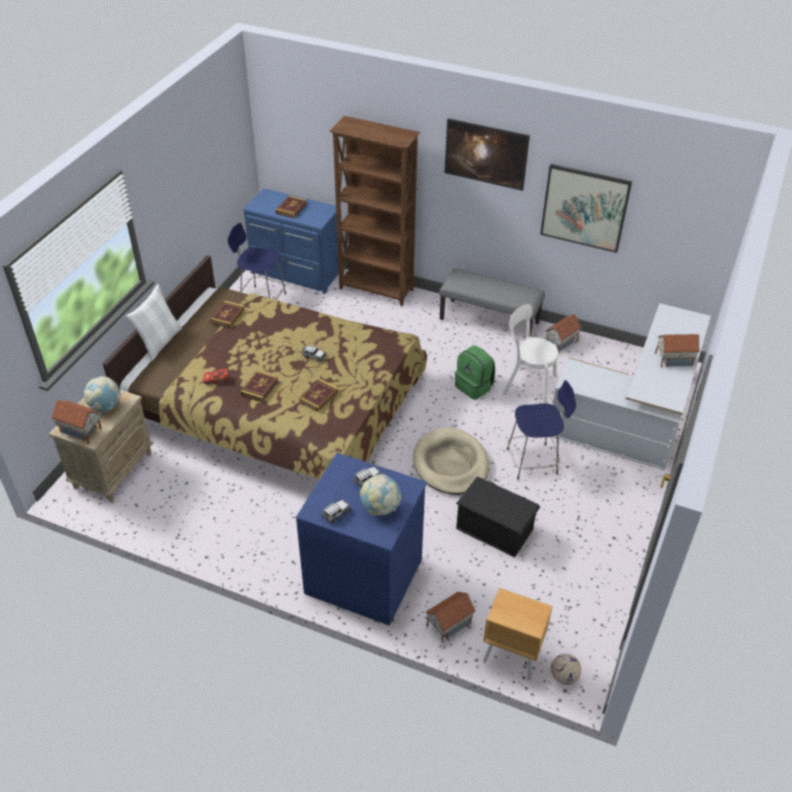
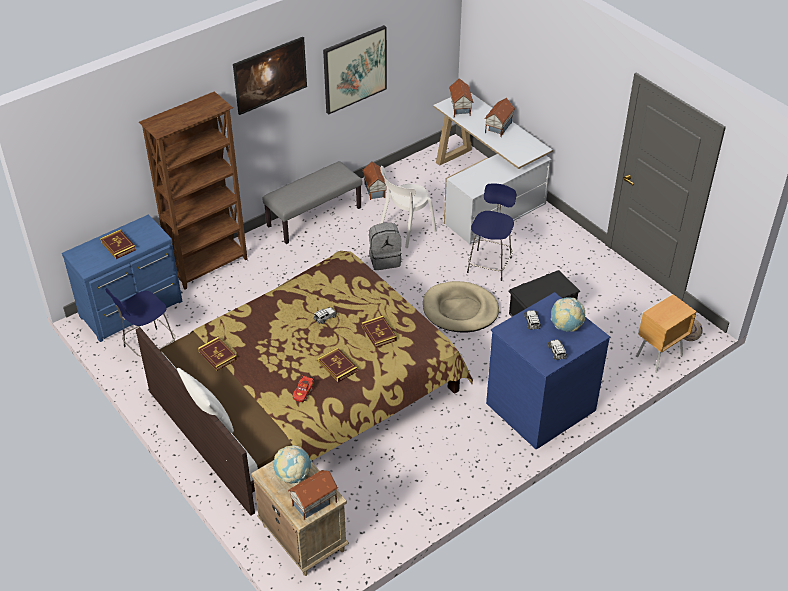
camera: 60 degrees left, 0 degrees up
toy house [425,591,476,643] -> toy house moved to [449,78,473,118]
green backpack [455,346,495,400] -> grey backpack [369,223,402,270]

